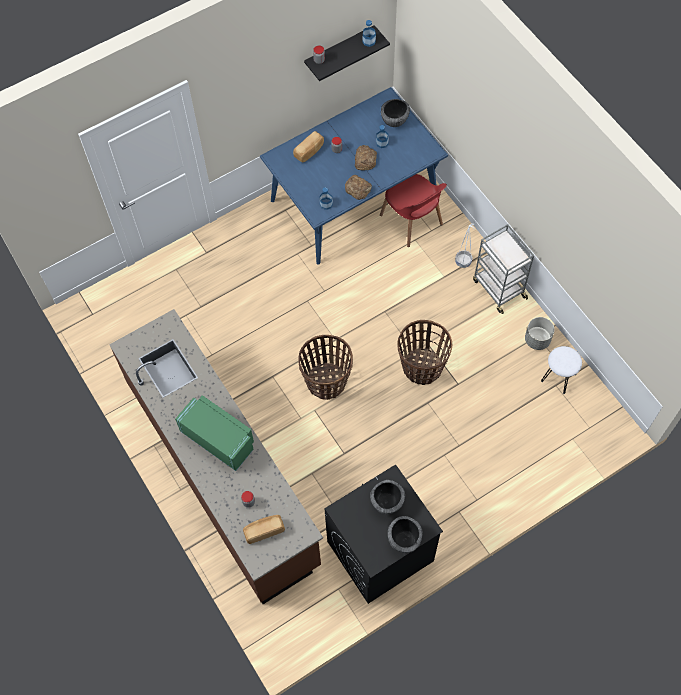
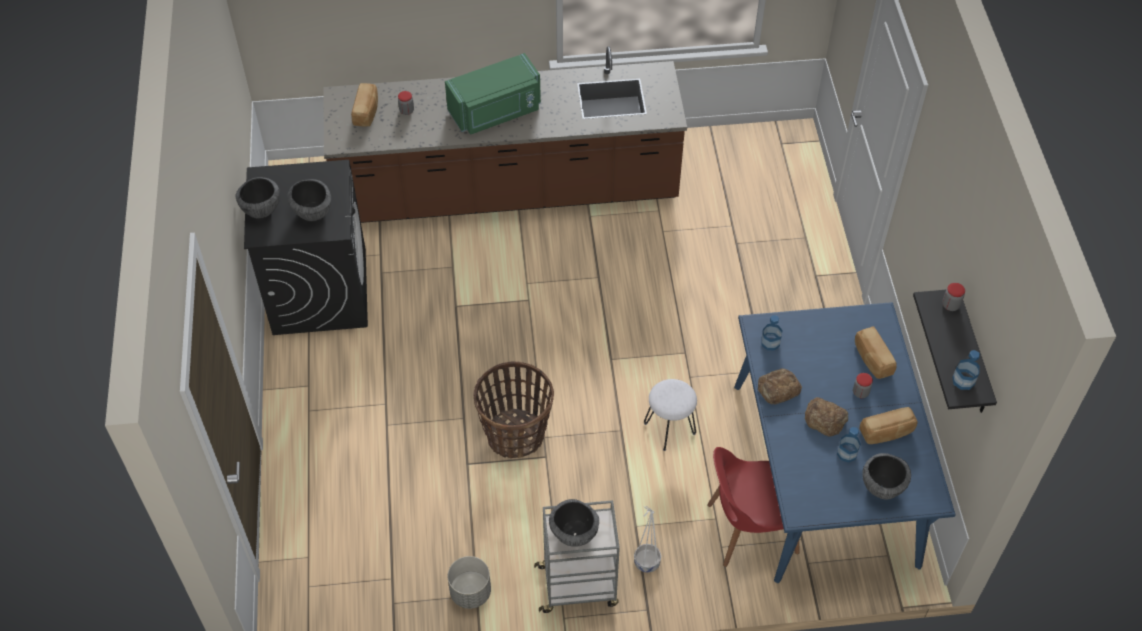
camera: 115 degrees right, 10 degrees down
basket [298,335,353,400] -> none
white stool [541,346,582,394] -> white stool moved to [644,379,697,451]
none -> bowl [549,499,599,547]
none -> bread [859,407,918,444]

